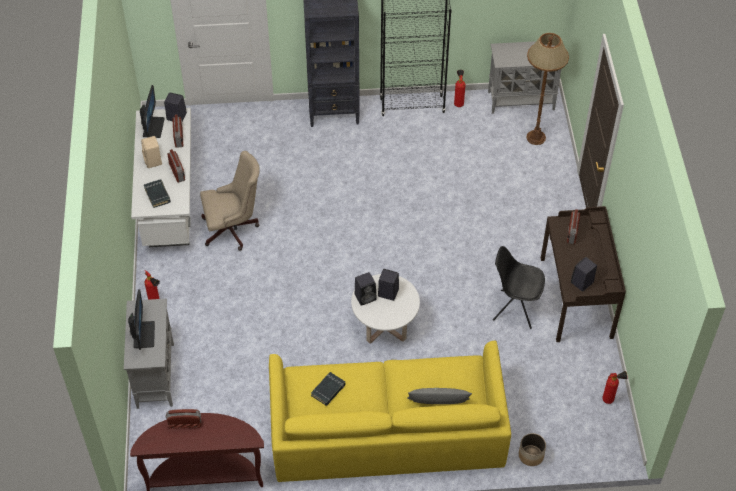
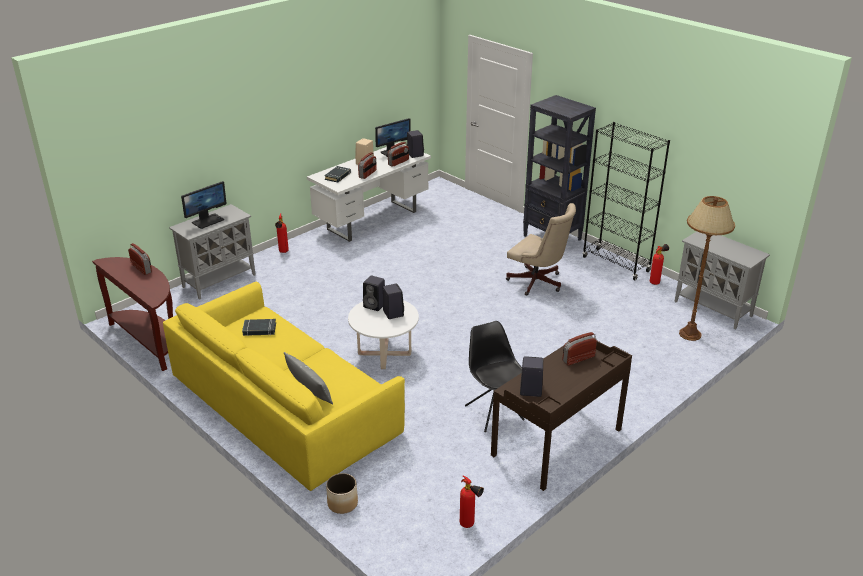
camera: 50 degrees right, 20 degrees down
beige office chair [200,151,260,251] -> beige office chair moved to [506,203,576,296]

